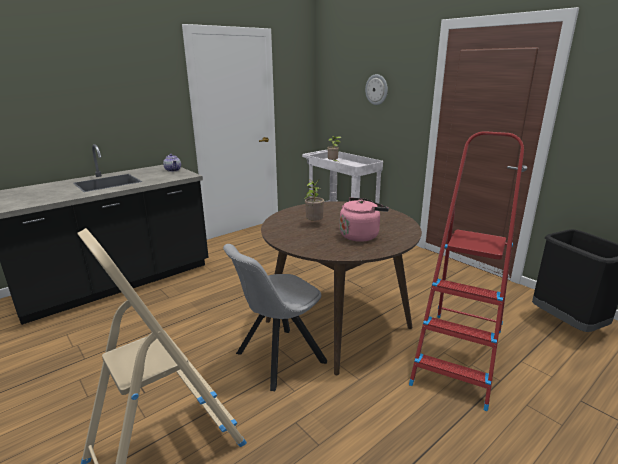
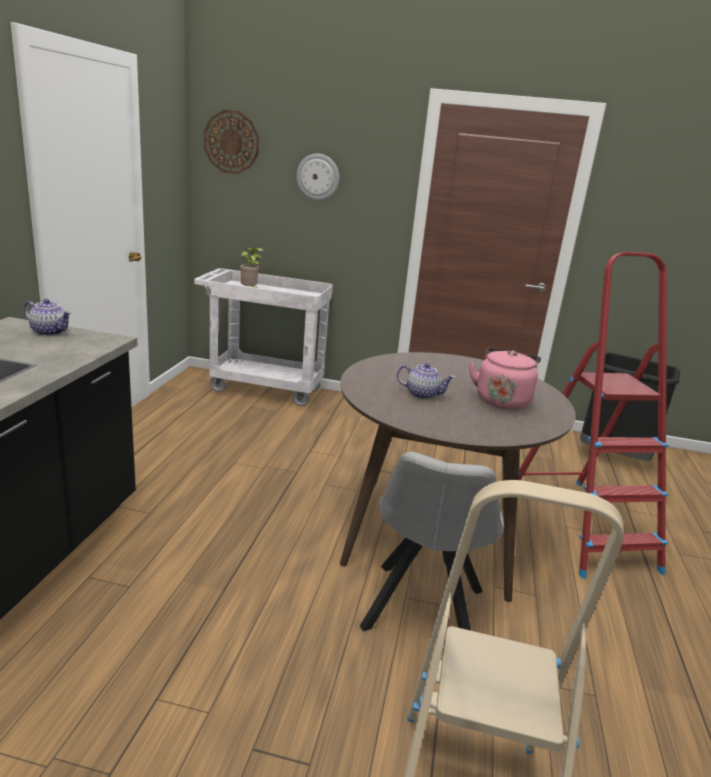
camera: 40 degrees left, 0 degrees up
potted plant [304,179,324,221] -> teapot [397,363,455,399]
none -> wall clock [204,110,259,174]

